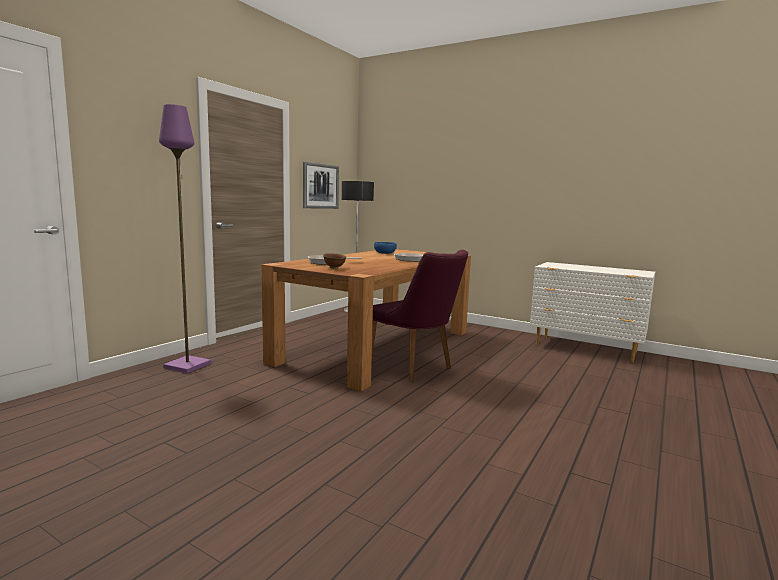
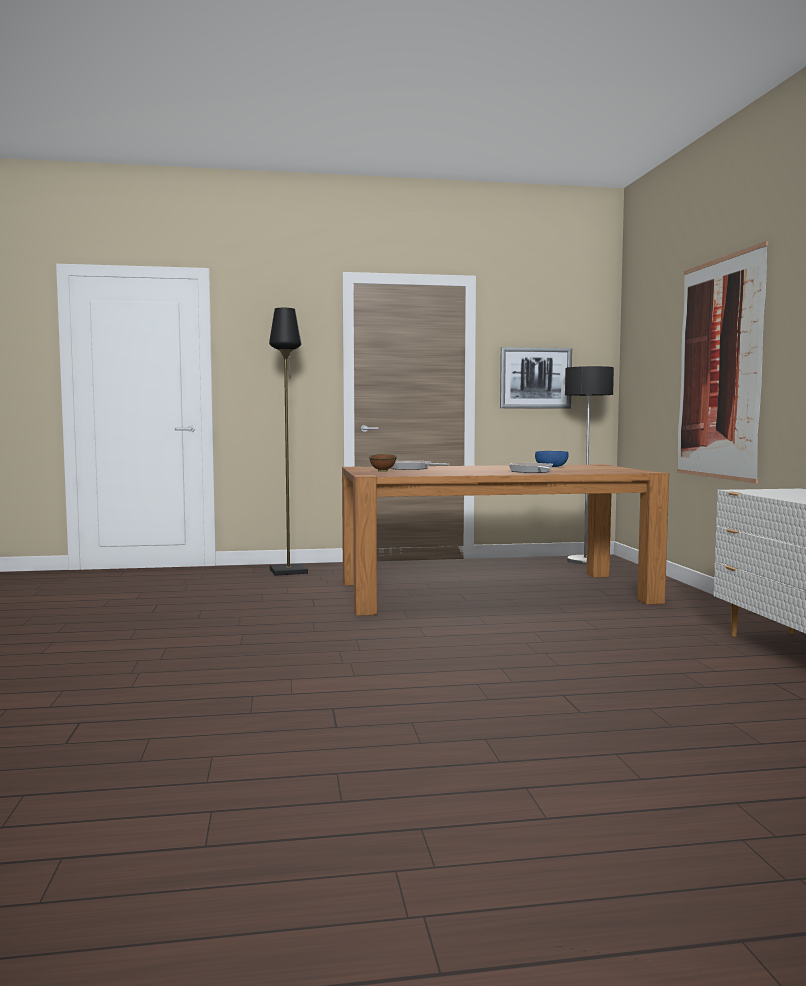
camera: 50 degrees right, 5 degrees down
purple floor lamp [159,104,211,373] -> black floor lamp [269,308,308,576]
purple chair [372,250,468,382] -> none
none -> picture [677,241,768,484]

